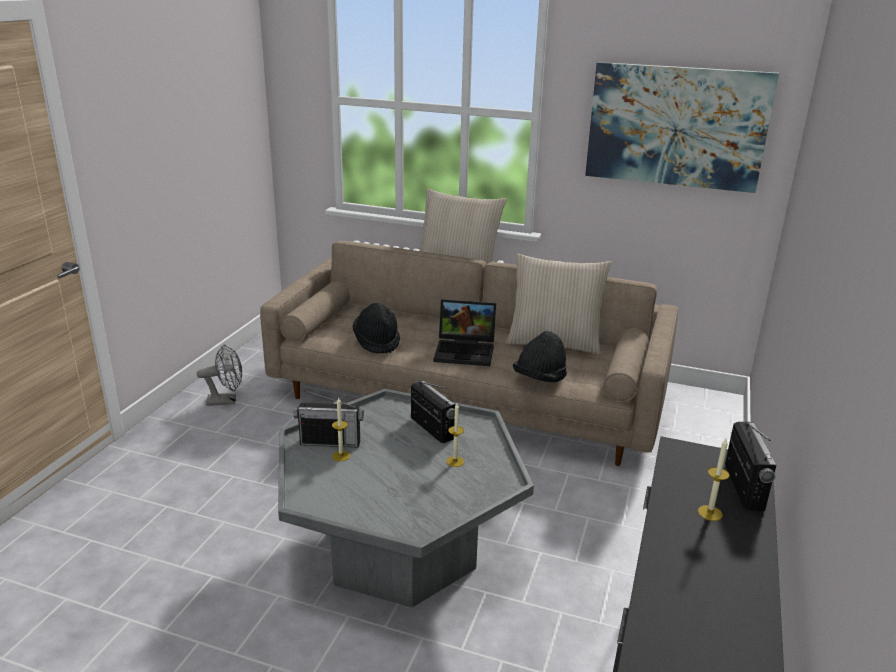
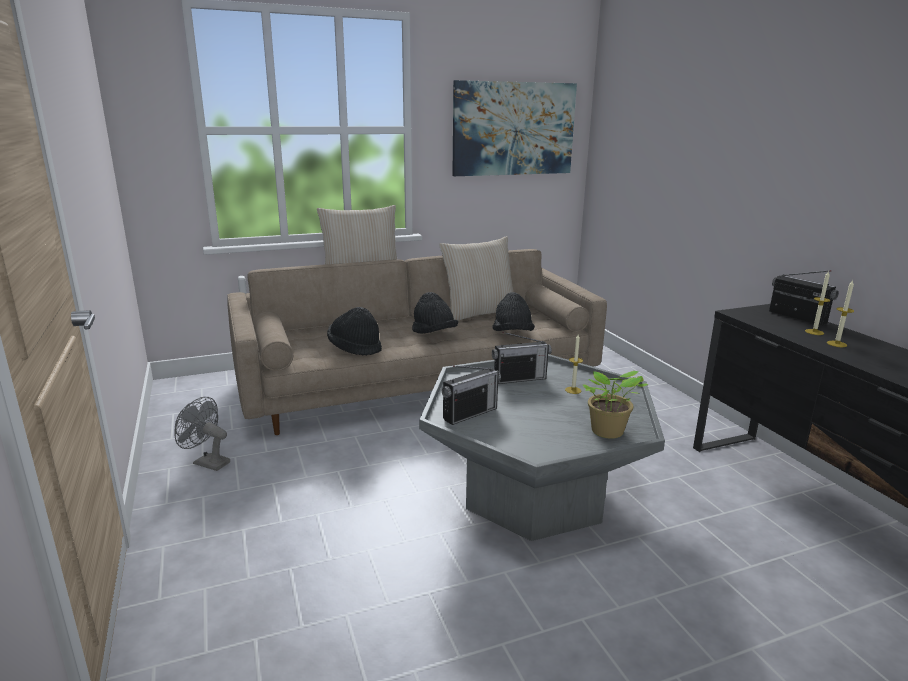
camera: 40 degrees left, 5 degrees down
grey fan [197,344,242,406] -> grey fan turned 105 degrees counterclockwise [174,397,230,471]
candle [332,397,350,461] -> candle moved to [827,280,854,347]
radio [411,380,455,443] -> radio turned 150 degrees clockwise [492,332,552,384]
laptop [434,299,496,366] -> black hat [412,292,458,334]
none -> potted plant [583,371,648,439]

